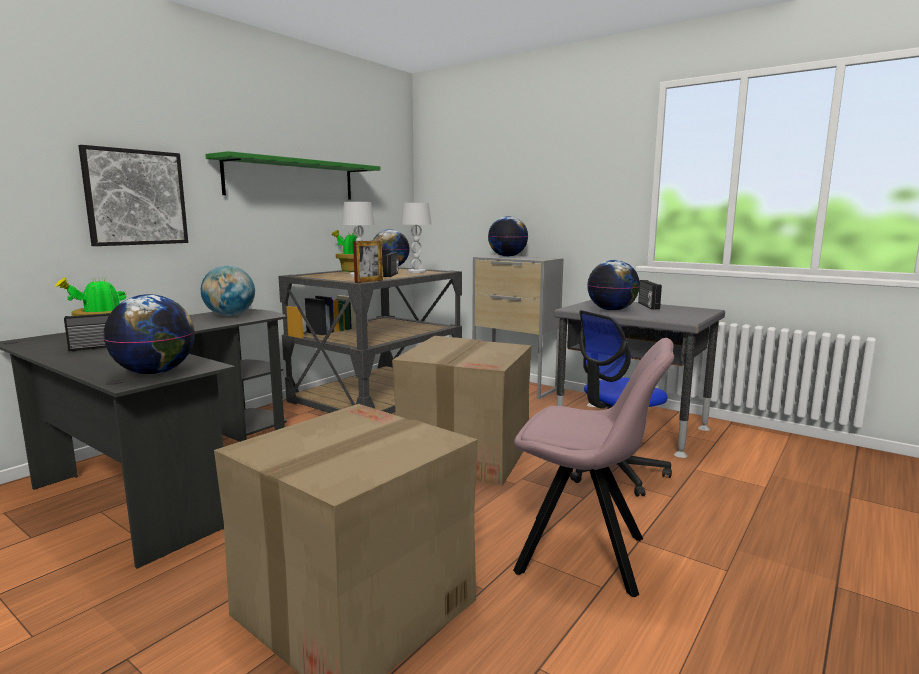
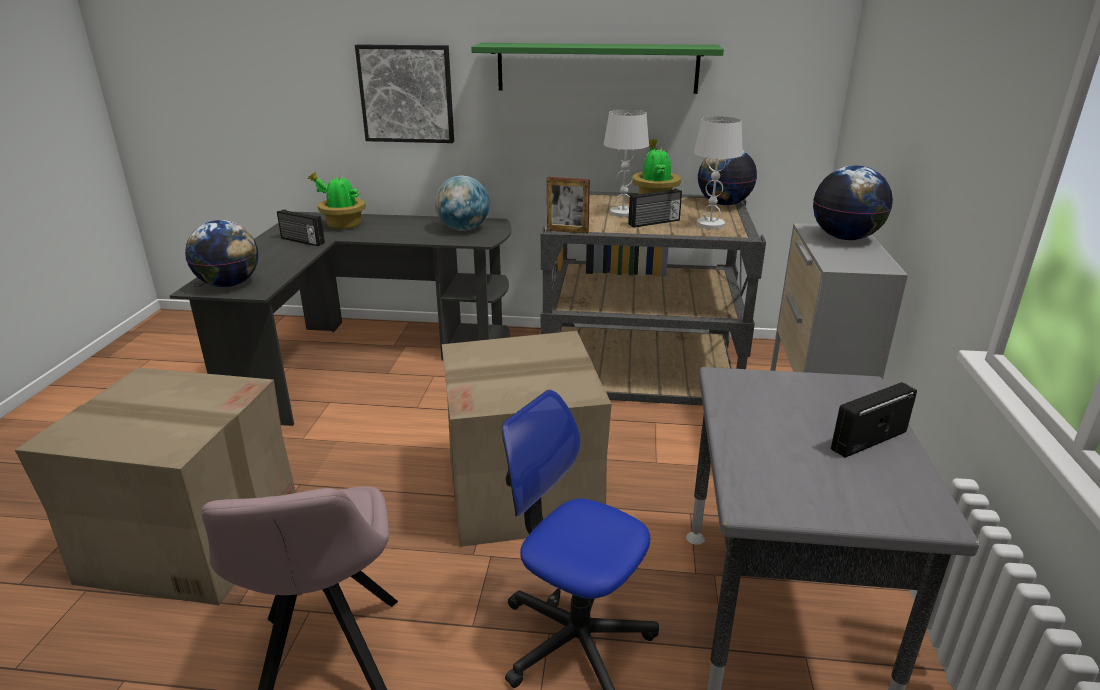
camera: 60 degrees right, 15 degrees up
globe [587,260,640,311] -> none

